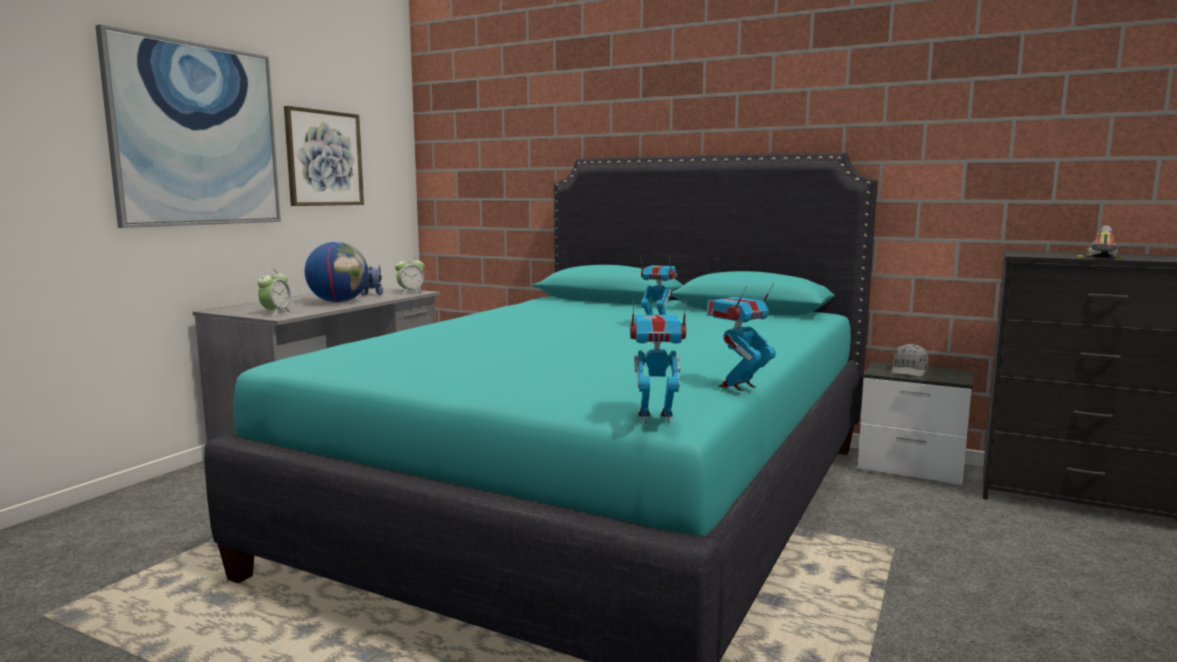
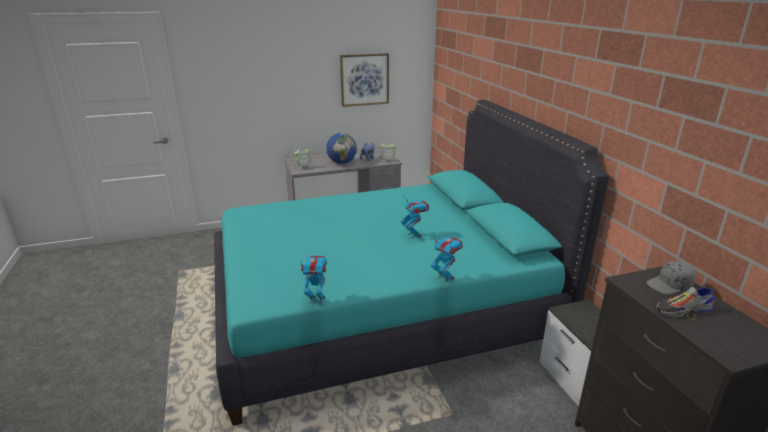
camera: 45 degrees right, 15 degrees up
picture [95,24,281,228] -> none
toy robot [630,301,686,423] -> toy robot moved to [431,237,463,282]
grey cap [891,344,928,376] -> grey cap moved to [646,261,696,295]

